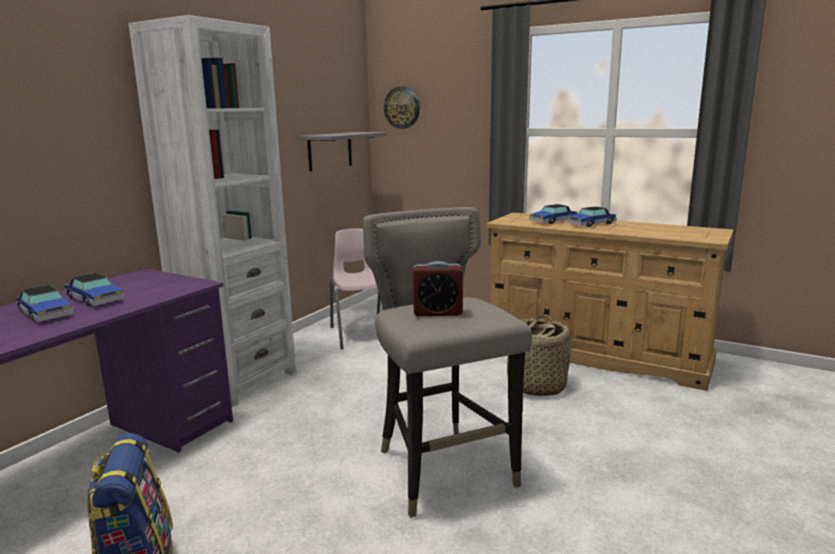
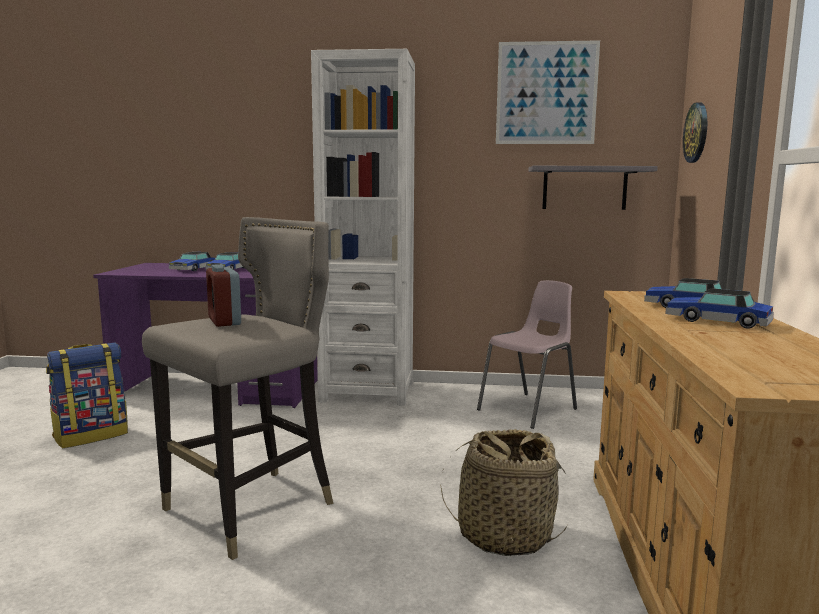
camera: 65 degrees right, 5 degrees down
none -> picture [496,40,600,144]

